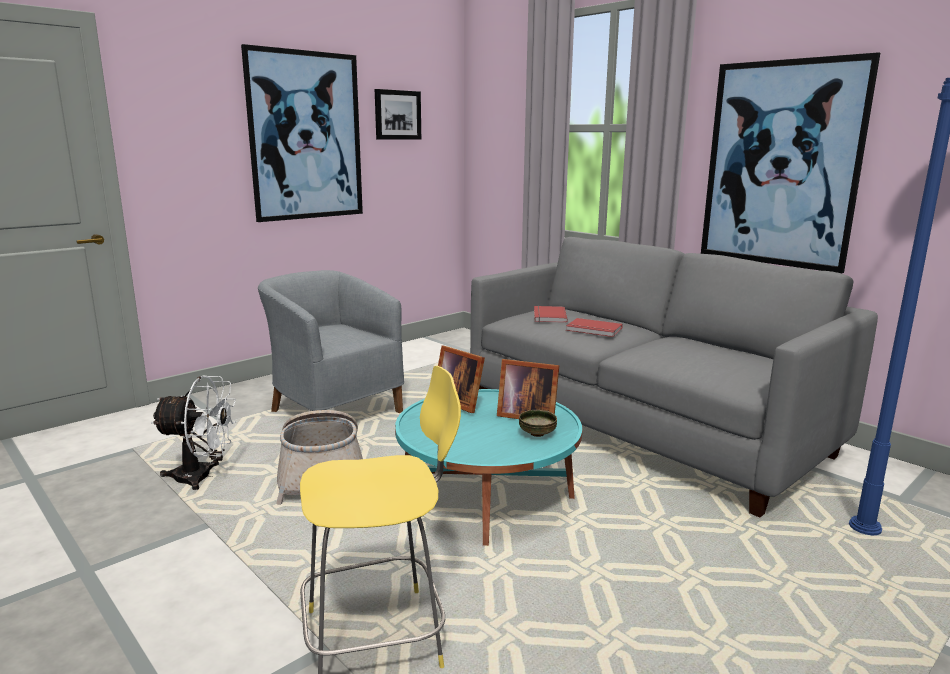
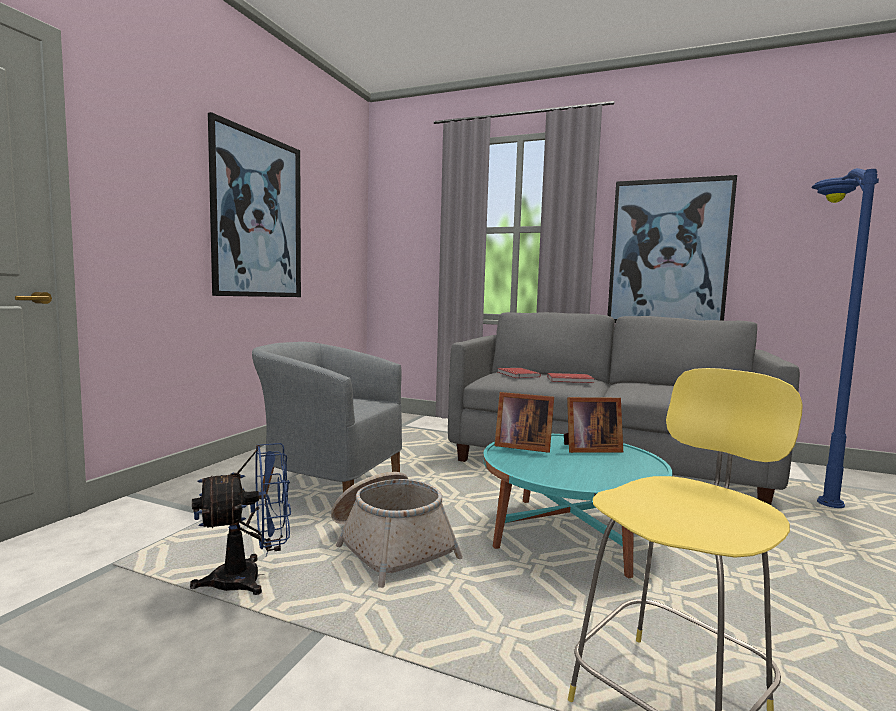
camera: 25 degrees left, 10 degrees down
white fan [151,375,236,490] -> blue fan [190,443,291,595]
picture [375,89,421,140] -> none
bowl [519,410,557,437] -> none

